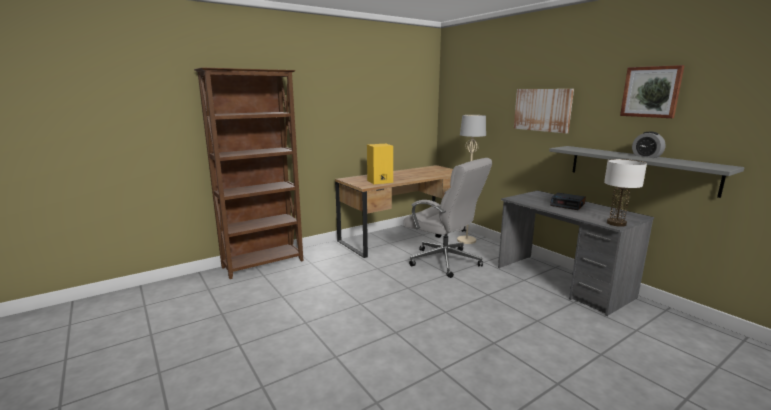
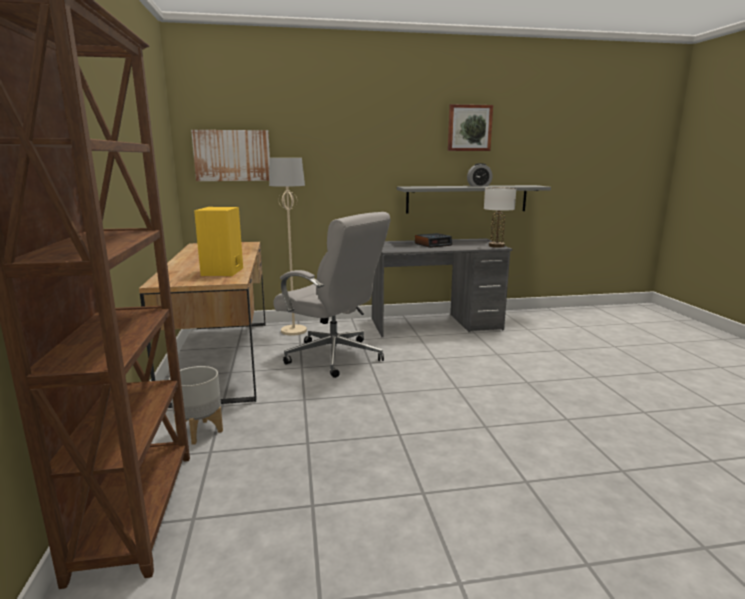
camera: 65 degrees left, 0 degrees up
grey office chair [403,158,492,278] -> grey office chair turned 60 degrees clockwise [273,212,391,378]
picture [514,89,574,133] -> picture moved to [191,130,270,181]
none -> grey planter [169,366,223,445]

